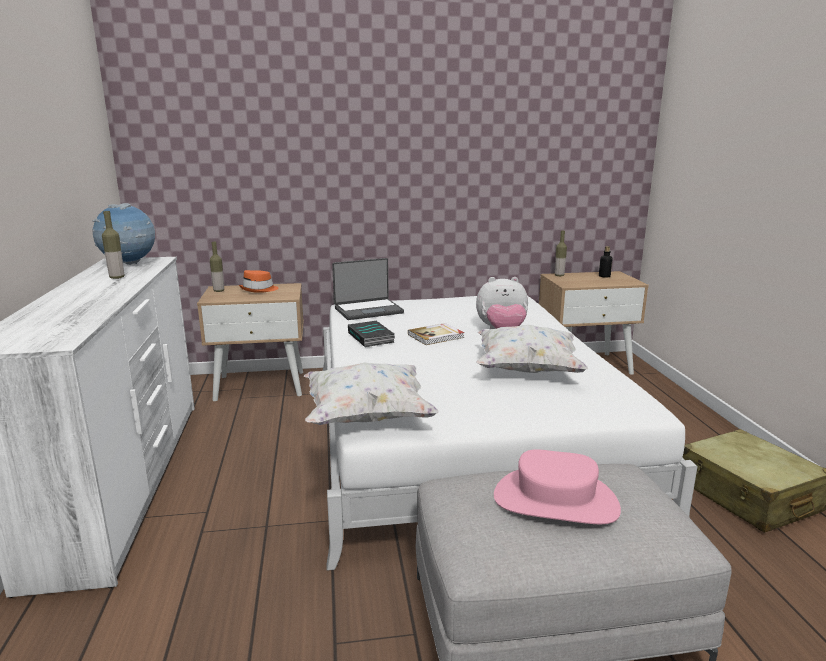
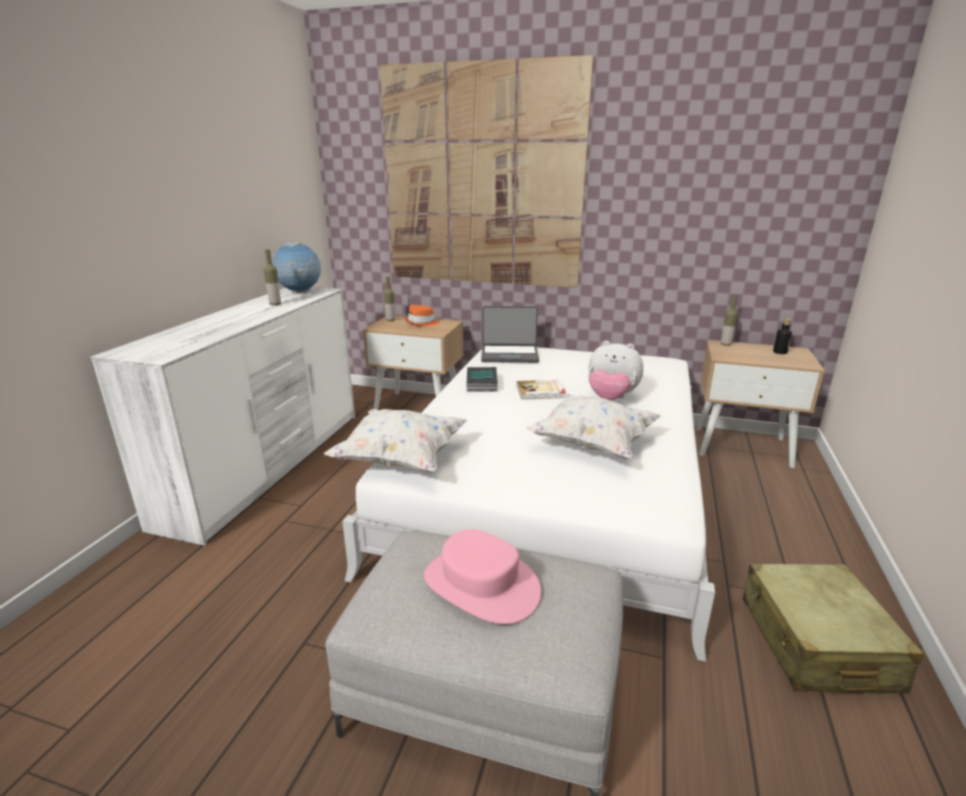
camera: 25 degrees right, 5 degrees up
none -> picture [380,55,594,288]

